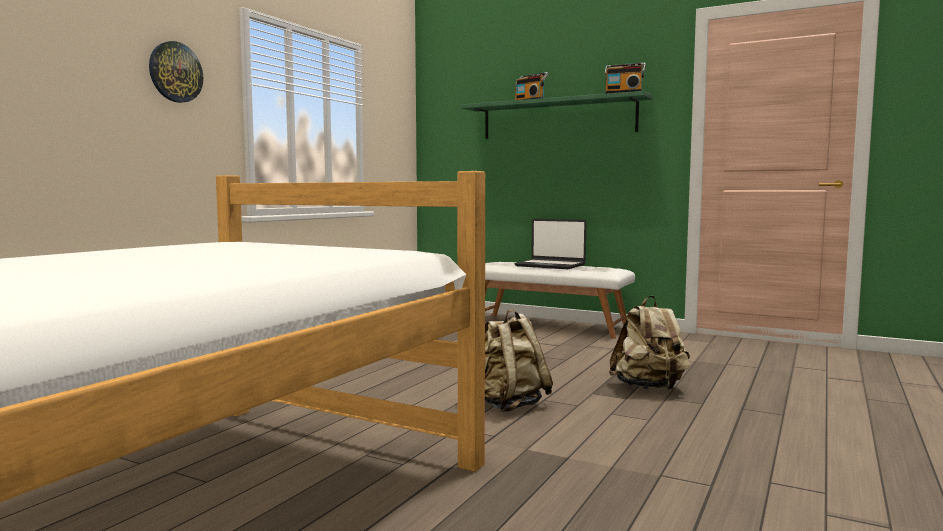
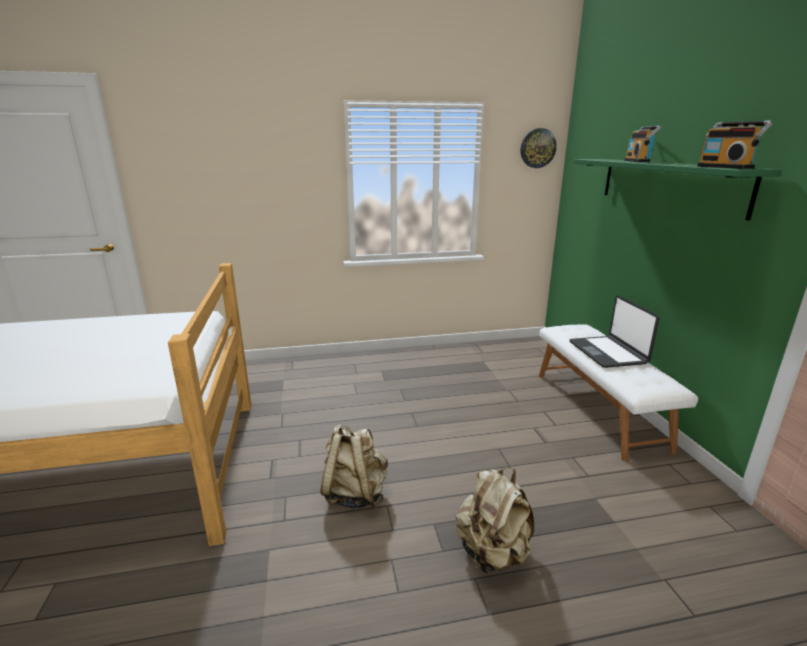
camera: 50 degrees right, 15 degrees up
wall clock [149,41,203,103] -> wall clock moved to [521,128,557,168]

